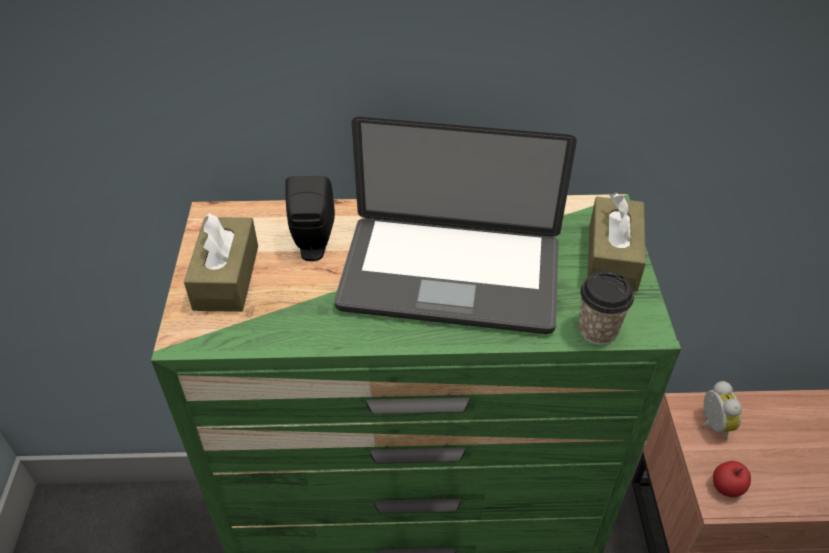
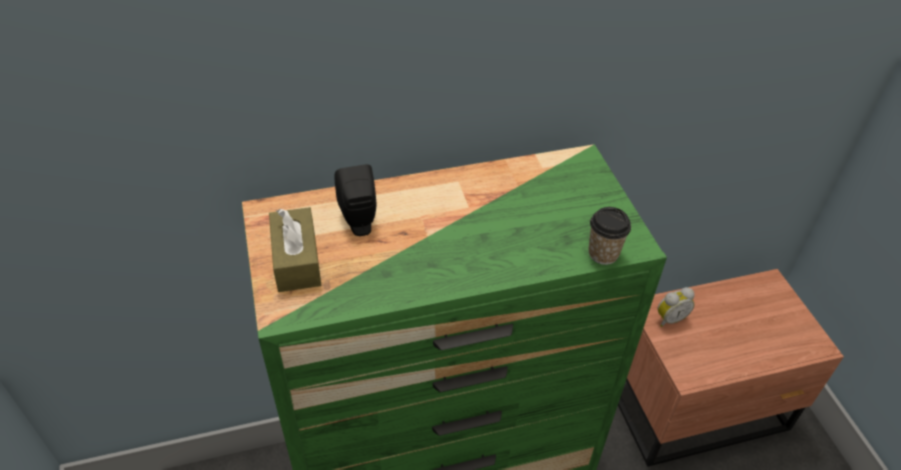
camera: 15 degrees left, 0 degrees up
laptop [334,116,577,334] -> none
brown tissue box [587,193,646,292] -> none
alarm clock [701,381,742,440] -> alarm clock turned 90 degrees clockwise [657,287,694,327]
apple [713,461,751,497] -> none

